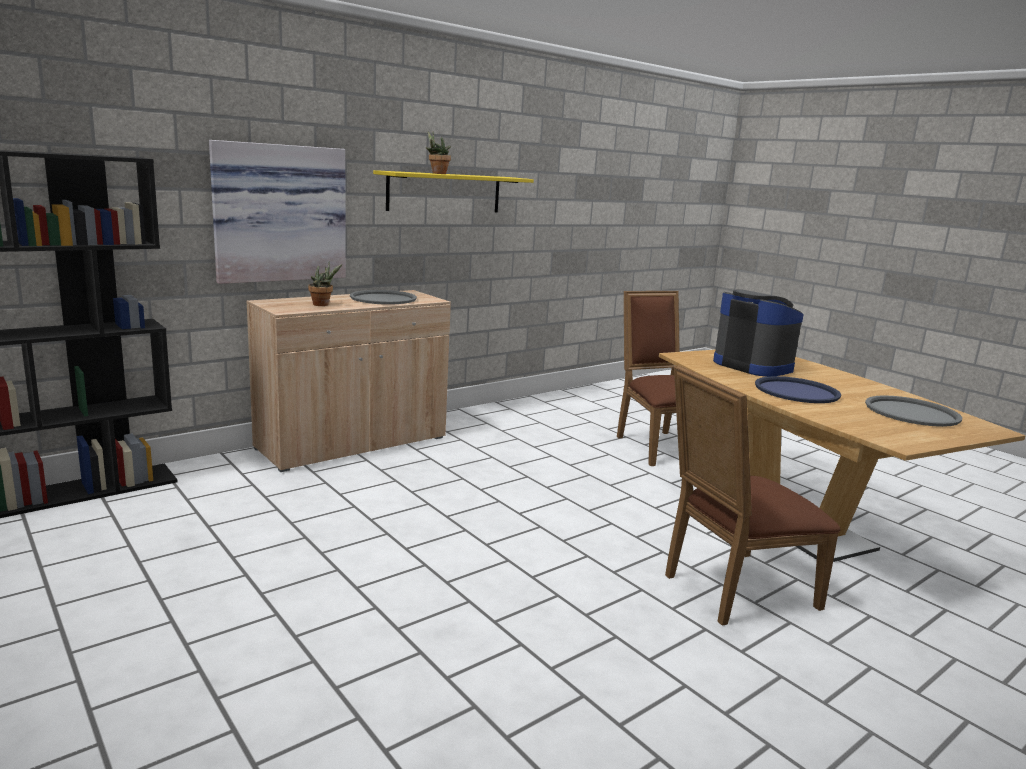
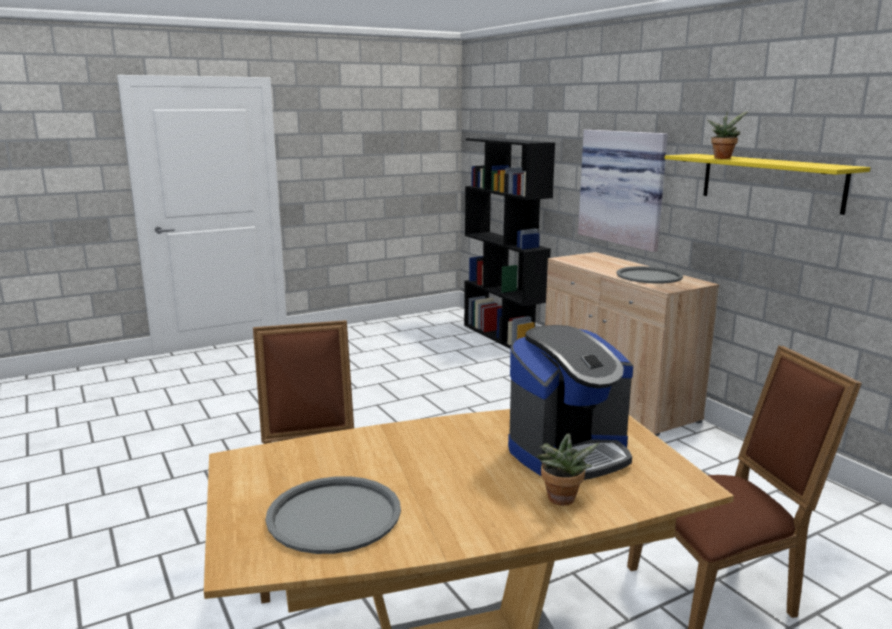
camera: 100 degrees right, 0 degrees up
potted plant [308,261,342,306] -> potted plant moved to [537,433,599,505]
blue tray [755,376,841,403] -> none

